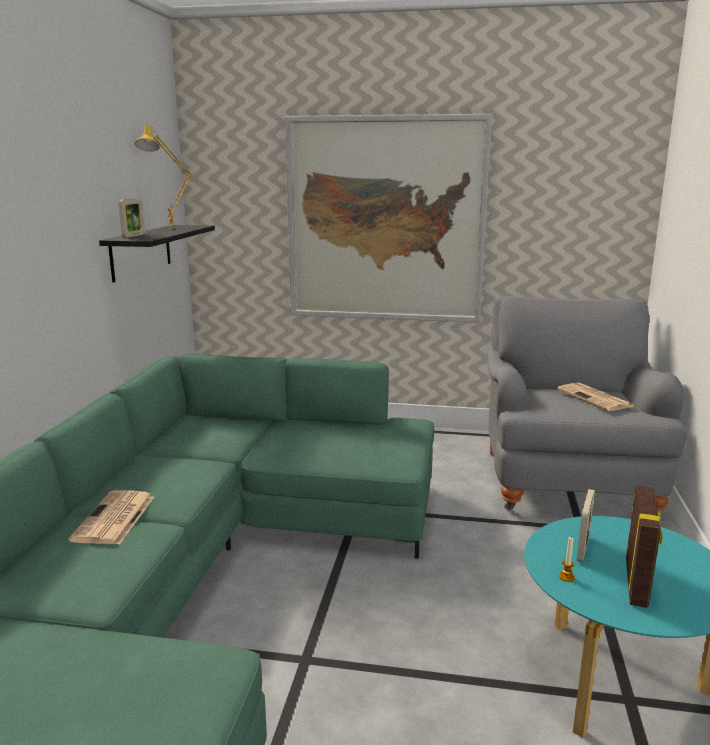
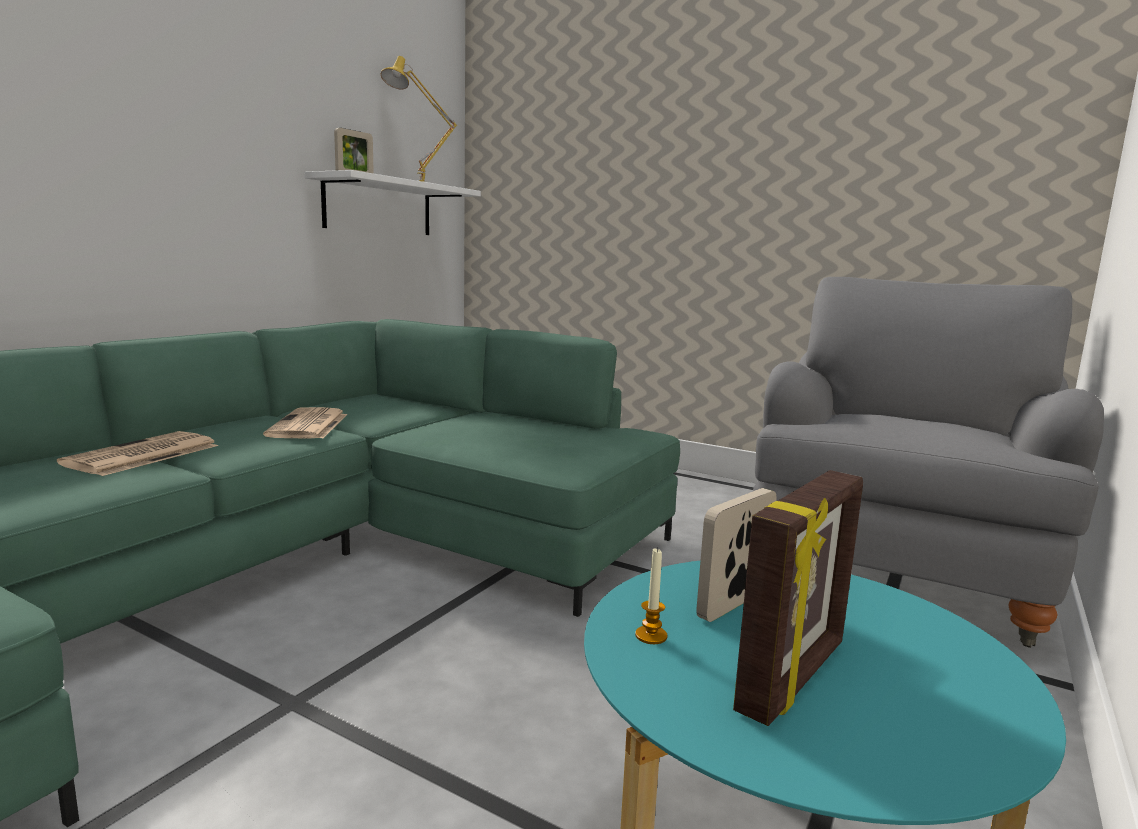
camera: 20 degrees right, 5 degrees down
black shelf [99,225,215,283] -> white shelf [305,170,481,235]
picture [285,114,492,323] -> none
newspaper [557,383,633,411] -> newspaper moved to [263,407,347,439]

